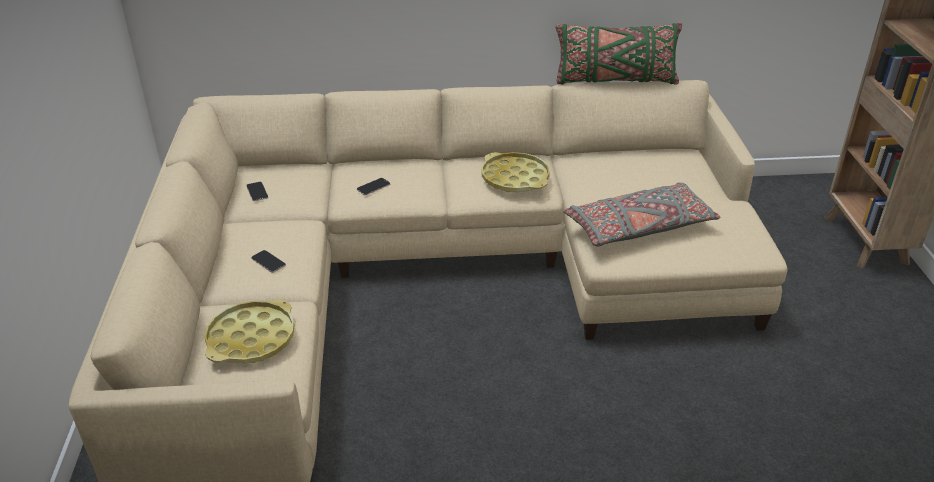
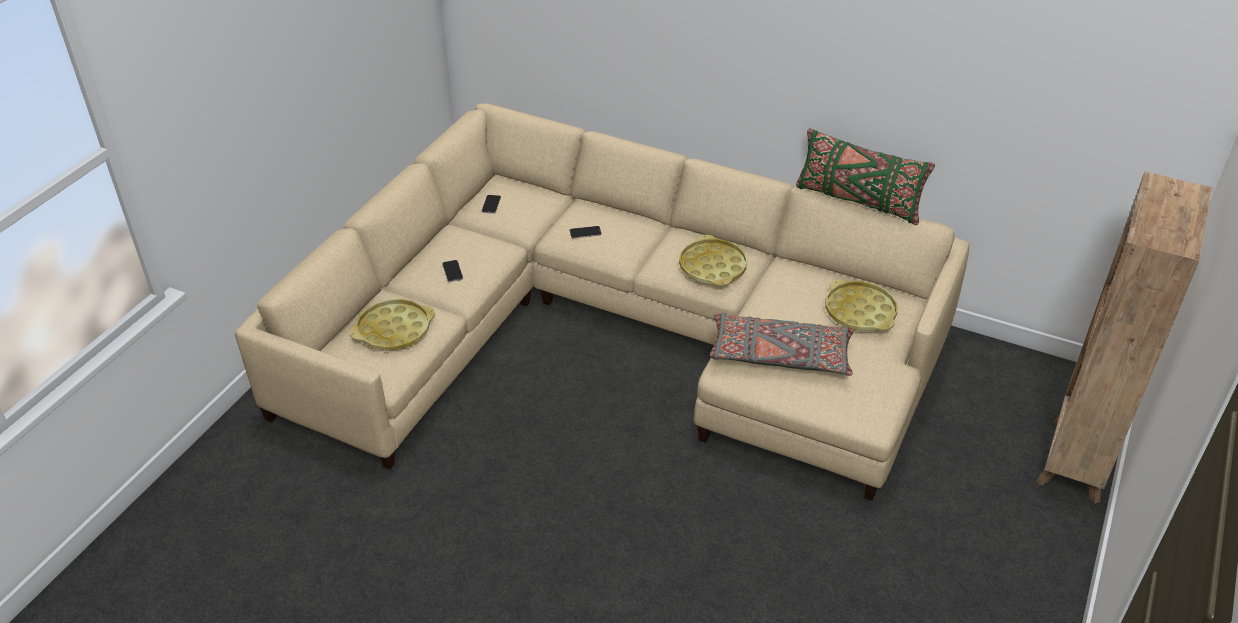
camera: 30 degrees right, 5 degrees up
none -> yellow tray [825,279,898,331]

